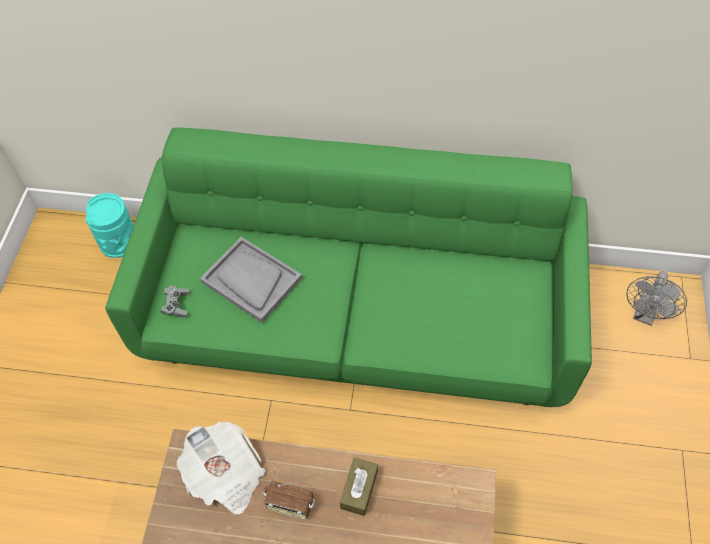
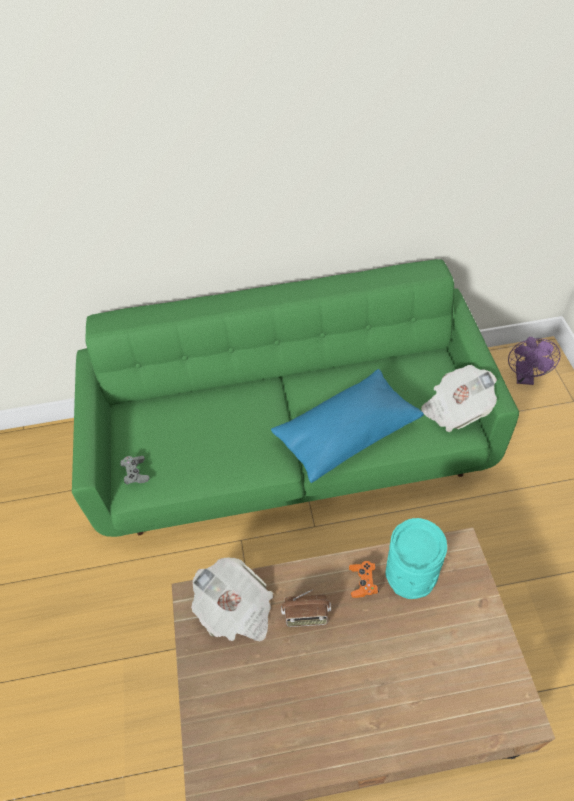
camera: 15 degrees left, 5 degrees down
turquoise vase [85,193,134,258] -> turquoise vase moved to [386,518,447,599]
grey tray [200,237,302,323] -> none
brown tissue box [340,458,378,516] -> orange game controller [349,561,379,598]
grey fan [626,271,687,326] -> purple fan [508,337,560,385]
none -> blue pillow [271,369,424,483]
none -> newspaper [421,365,497,432]

